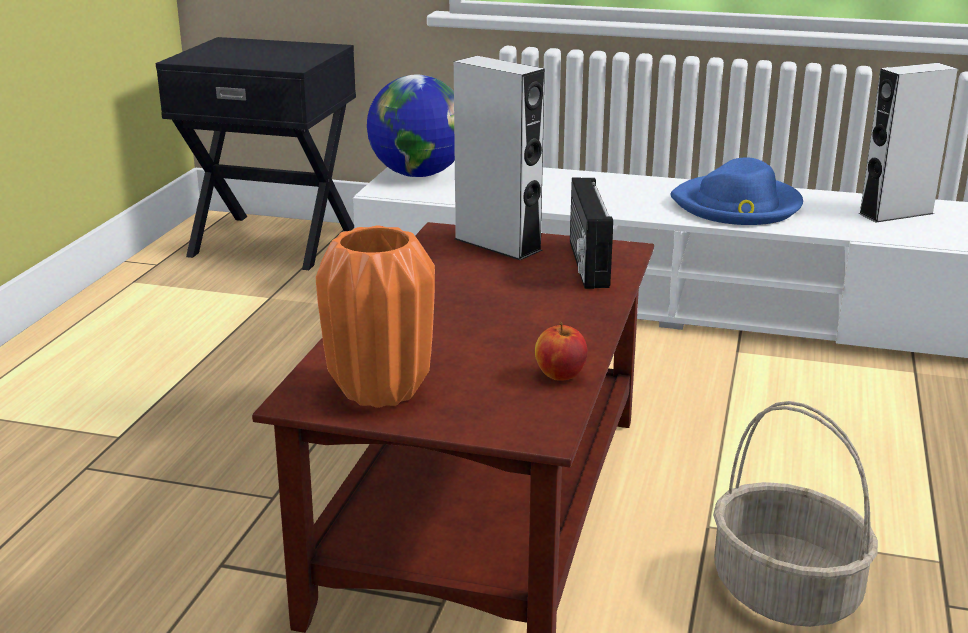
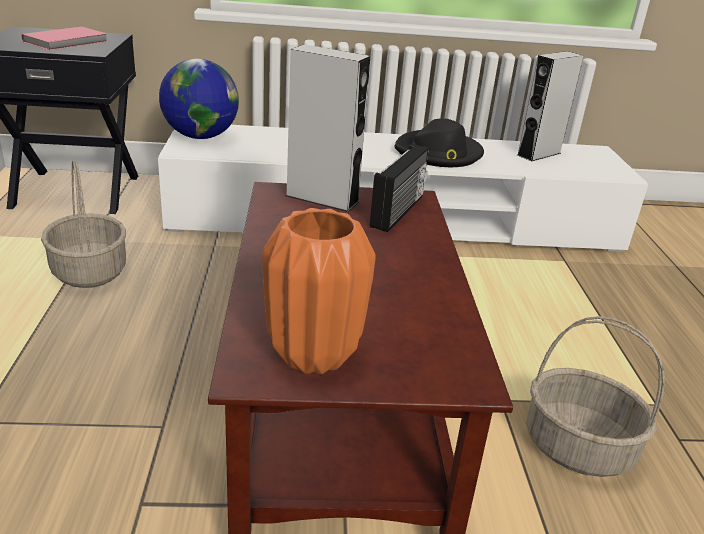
camera: 20 degrees left, 5 degrees up
apple [535,321,588,381] -> none
radio [570,177,613,289] -> radio turned 135 degrees counterclockwise [370,144,429,232]
blue hat [670,157,803,225] -> black hat [395,118,484,167]
none -> pink book [21,27,108,50]
none -> basket [41,160,126,288]

